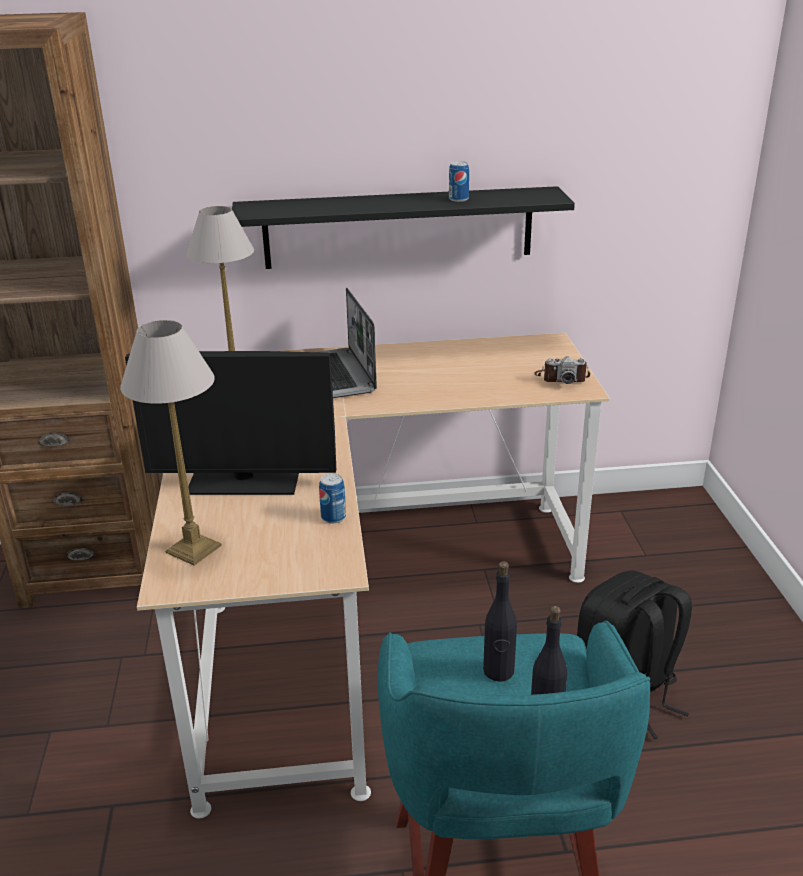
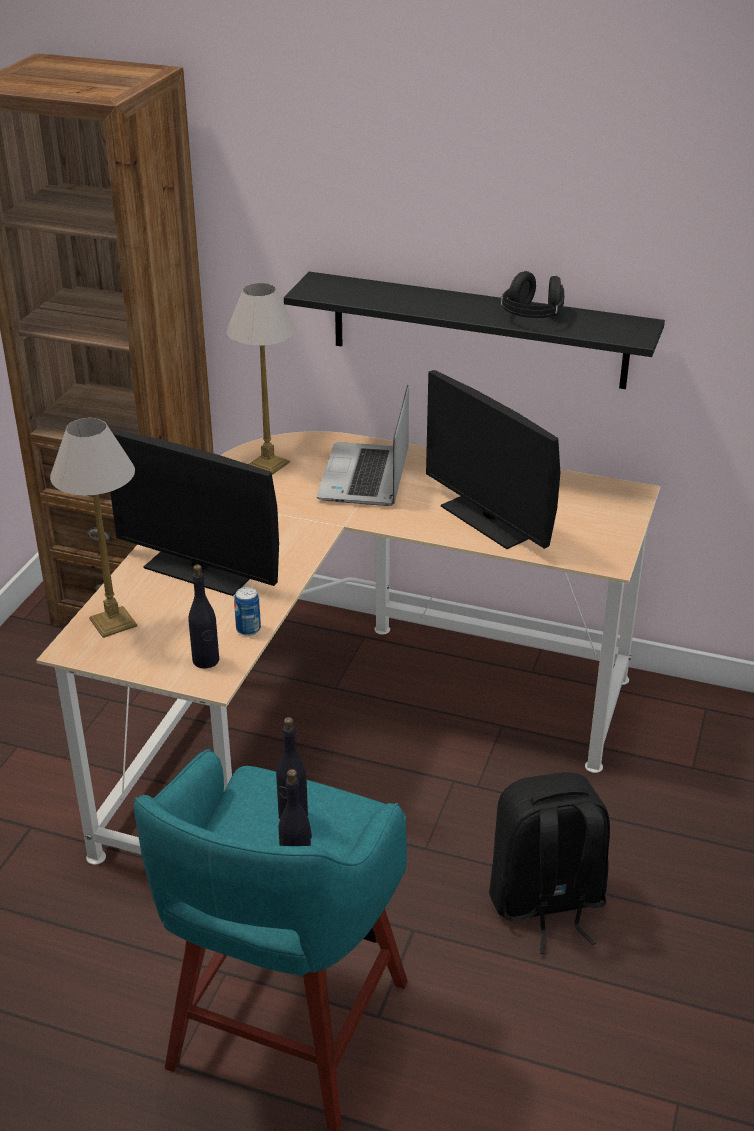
camera: 25 degrees right, 5 degrees up
can [449,161,469,202] -> black headphones [501,271,564,318]
camera [534,357,590,384] -> none
none -> black bottle [188,564,219,669]
none -> monitor [426,370,560,549]

